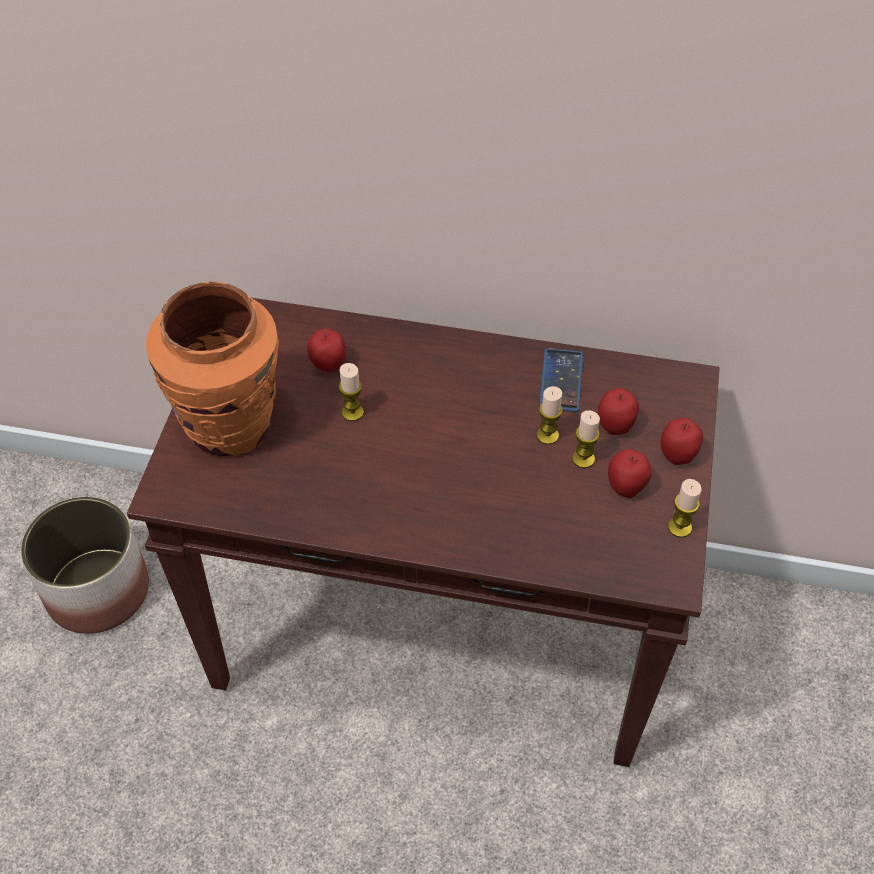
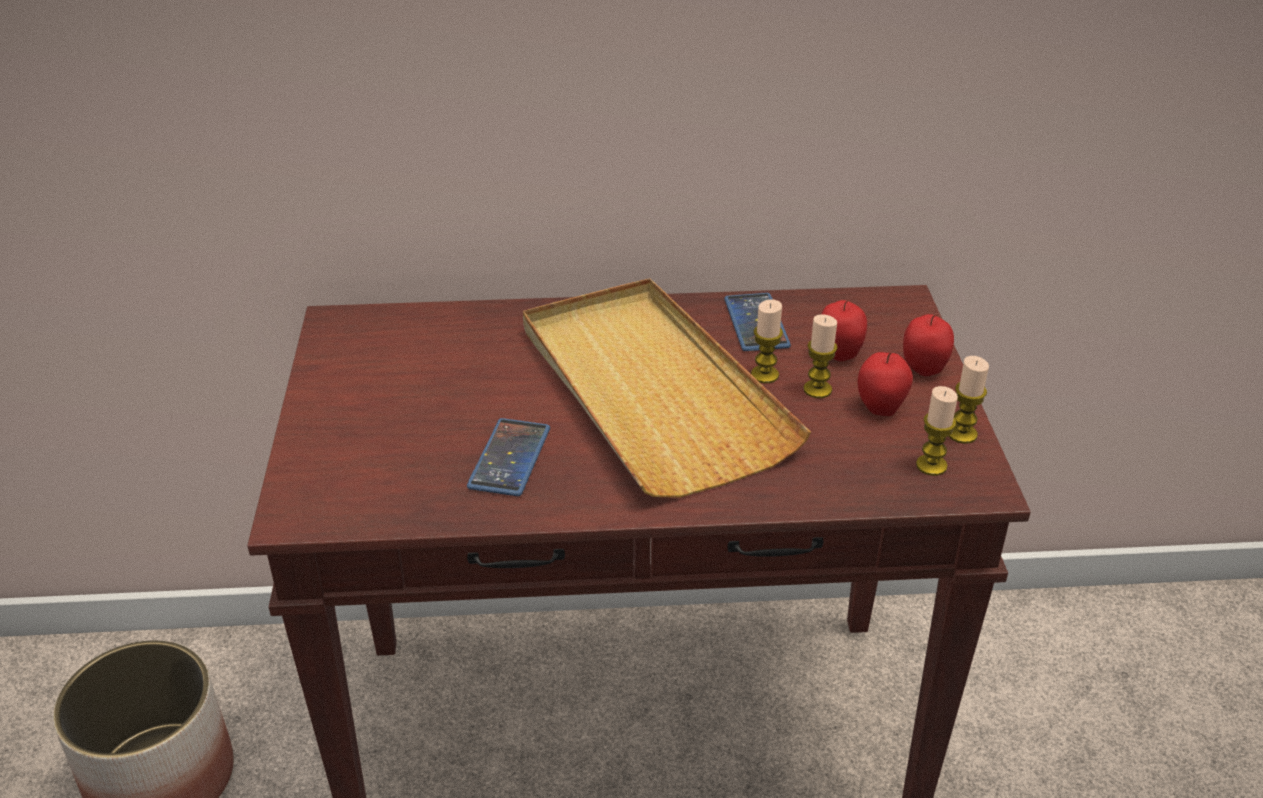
camera: 15 degrees left, 15 degrees down
orange vase [146,282,279,456] -> none
apple [307,328,346,372] -> none
candle [339,363,364,421] -> candle moved to [916,386,958,476]
none -> phone [467,418,550,496]
none -> beige tray [523,278,811,497]

